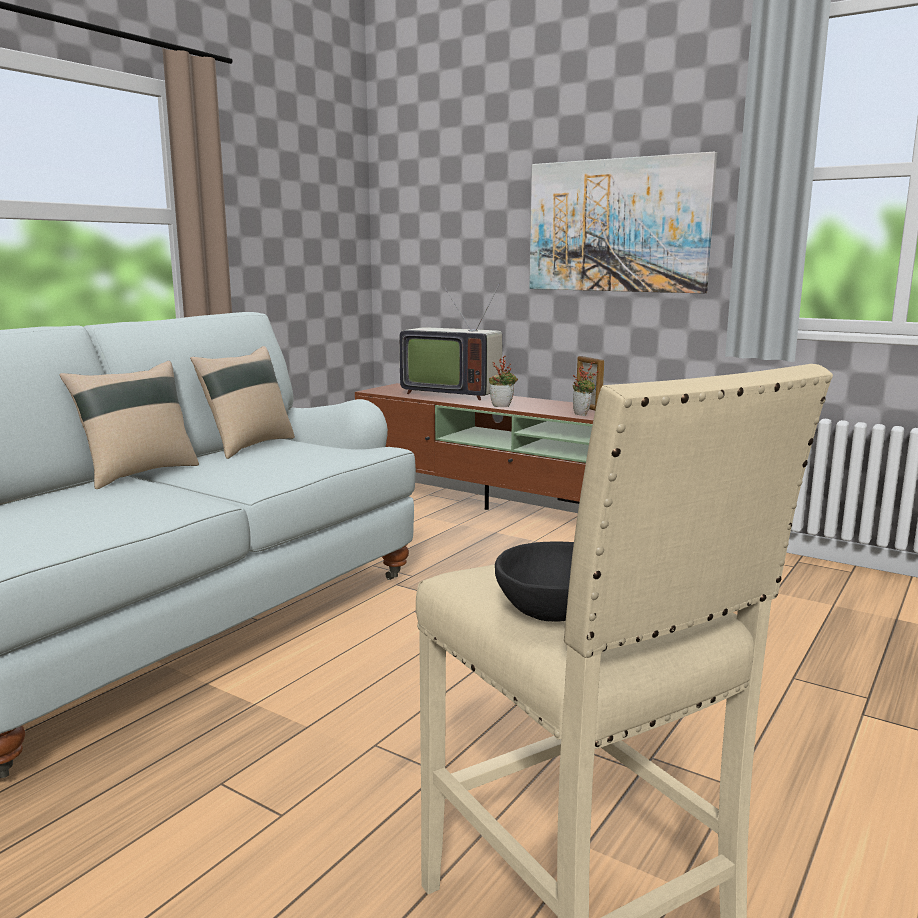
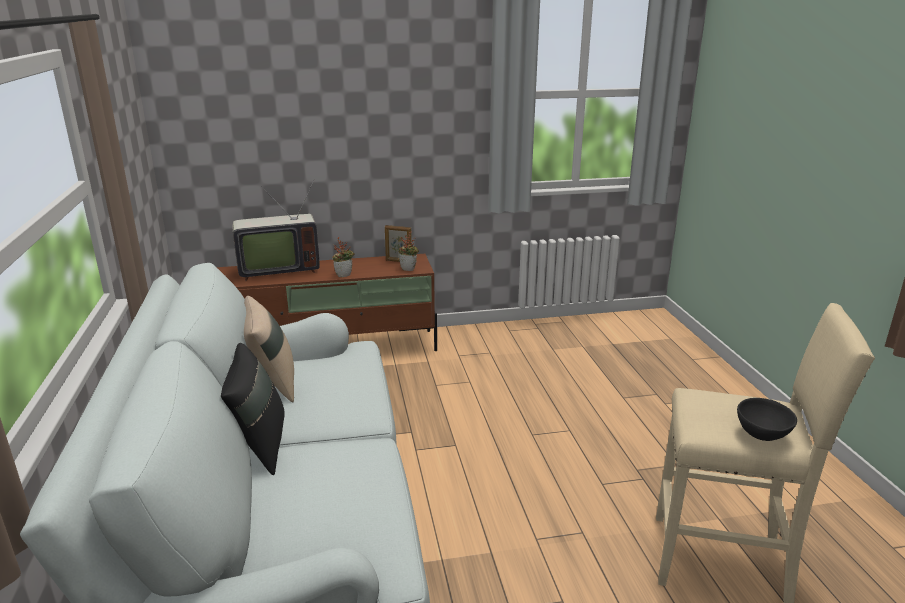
camera: 45 degrees left, 10 degrees up
beige pillow [59,361,199,489] -> black pillow [221,343,284,475]
picture [529,152,717,293] -> none

